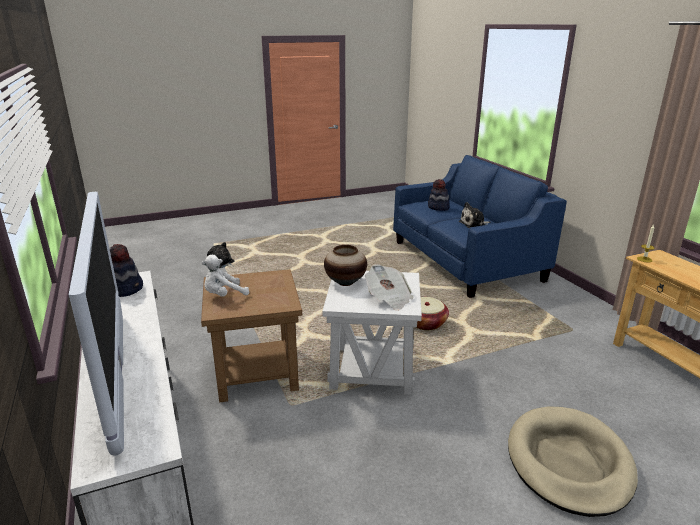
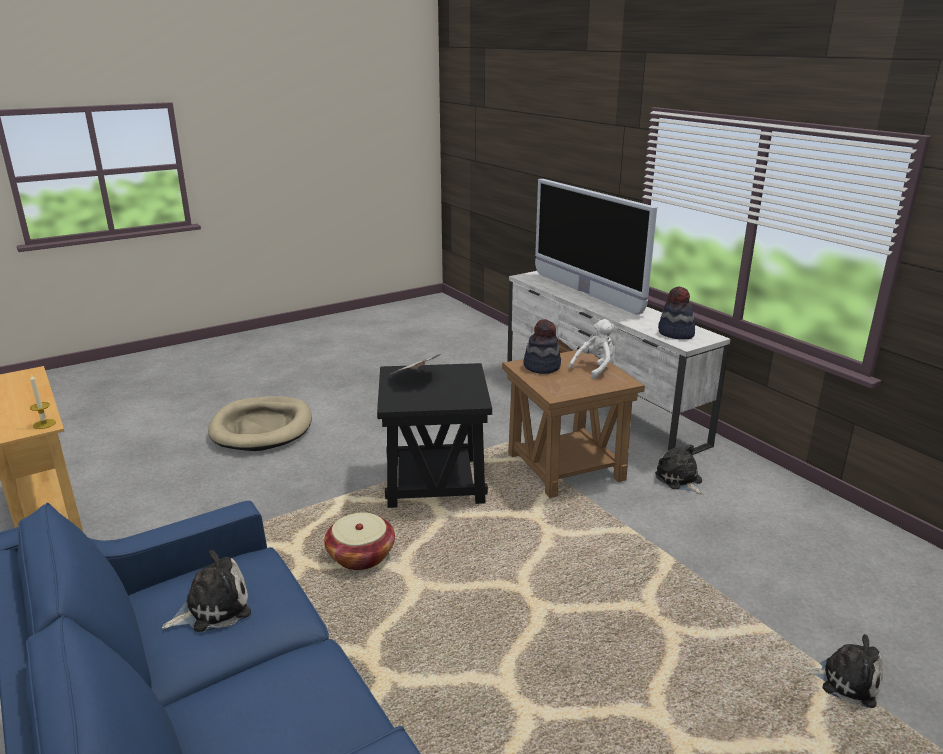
camera: 170 degrees right, 0 degrees up
white side table [322,271,422,395] -> black side table [377,363,492,508]
vase [324,245,367,286] -> none
hat [428,179,450,211] -> hat moved to [524,319,561,374]
none -> plush toy [655,445,704,495]

